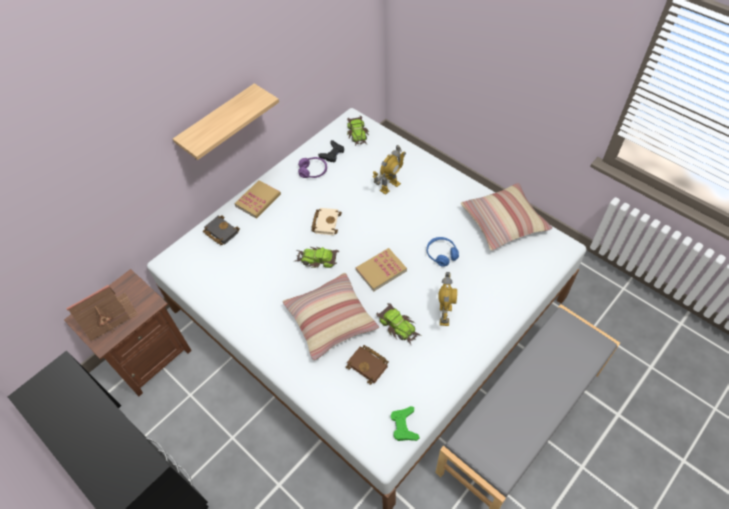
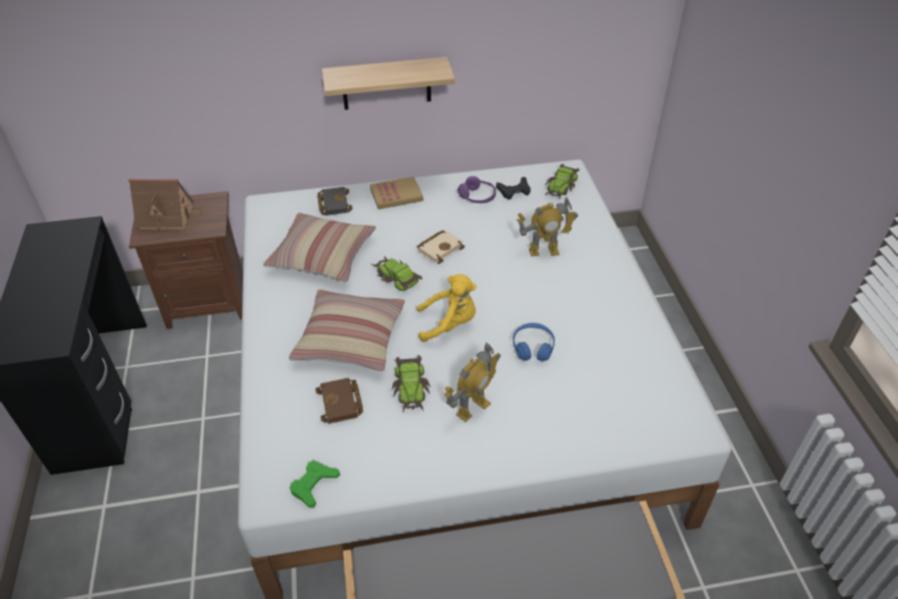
camera: 35 degrees right, 10 degrees down
book [356,248,407,291] -> yellow plush toy [417,274,476,342]
pillow [461,183,552,251] -> pillow moved to [263,213,376,282]

